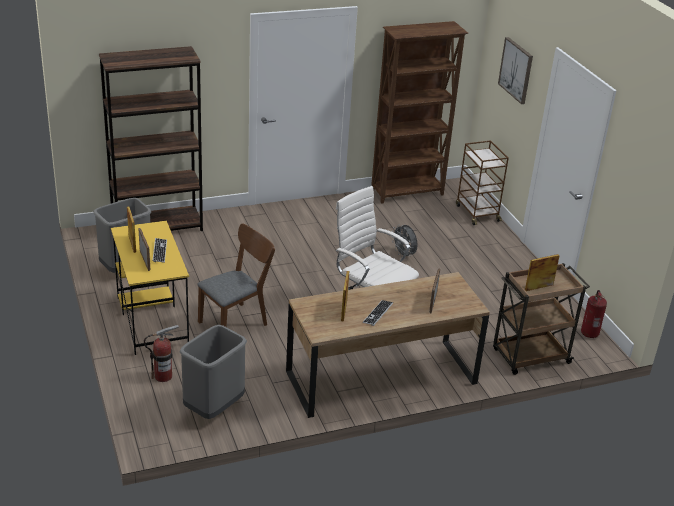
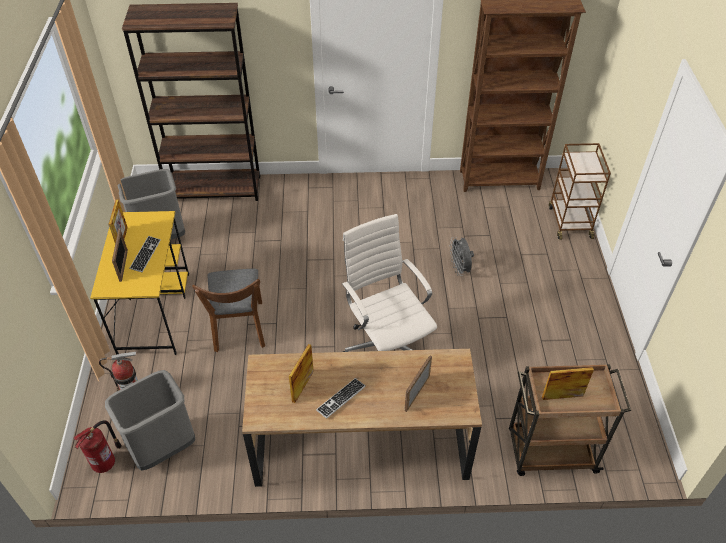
camera: 20 degrees right, 15 degrees up
brown chair [197,223,275,327] -> brown chair turned 105 degrees clockwise [192,269,265,352]
picture [498,37,533,104] -> none
fire extinguisher [581,290,607,338] -> fire extinguisher moved to [73,420,122,473]

